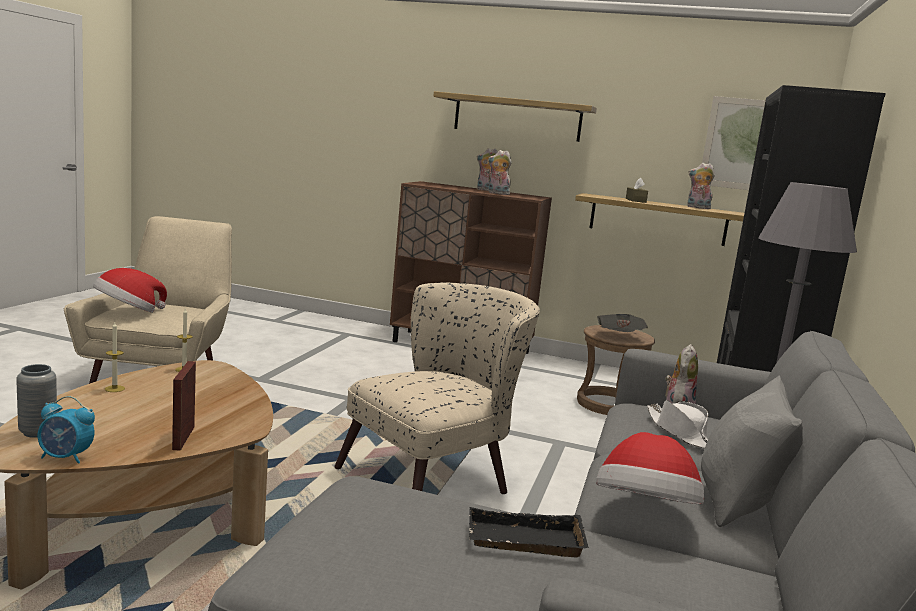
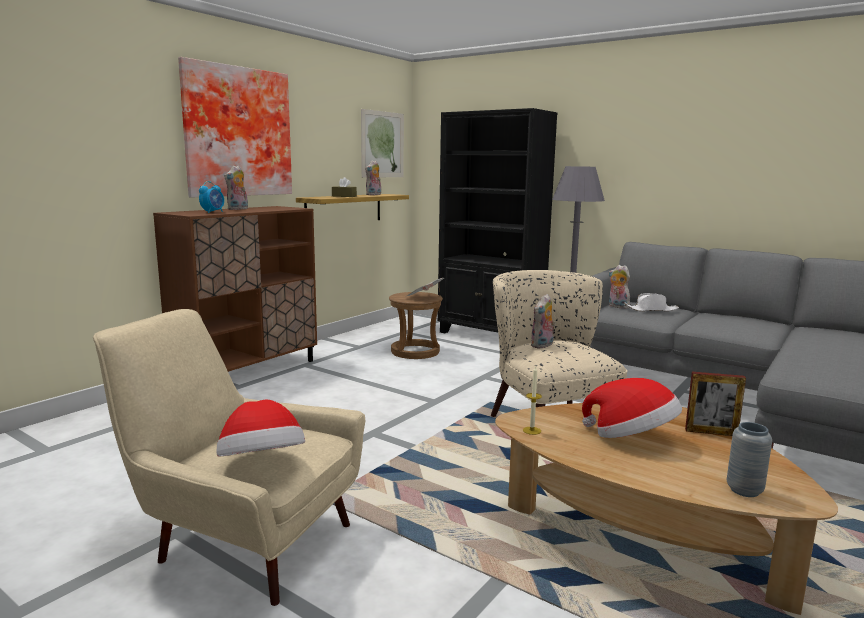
camera: 70 degrees left, 0 degrees up
alarm clock [38,396,95,464] -> alarm clock moved to [199,181,224,213]
candle [105,322,125,392] -> none
shelf [433,91,597,142] -> picture [178,57,292,197]
black tray [469,507,589,558] -> none
plush toy [488,150,512,195] -> plush toy moved to [530,294,556,348]
hat [596,432,704,505] -> hat moved to [582,378,682,438]
grey pillow [701,376,803,527] -> none

